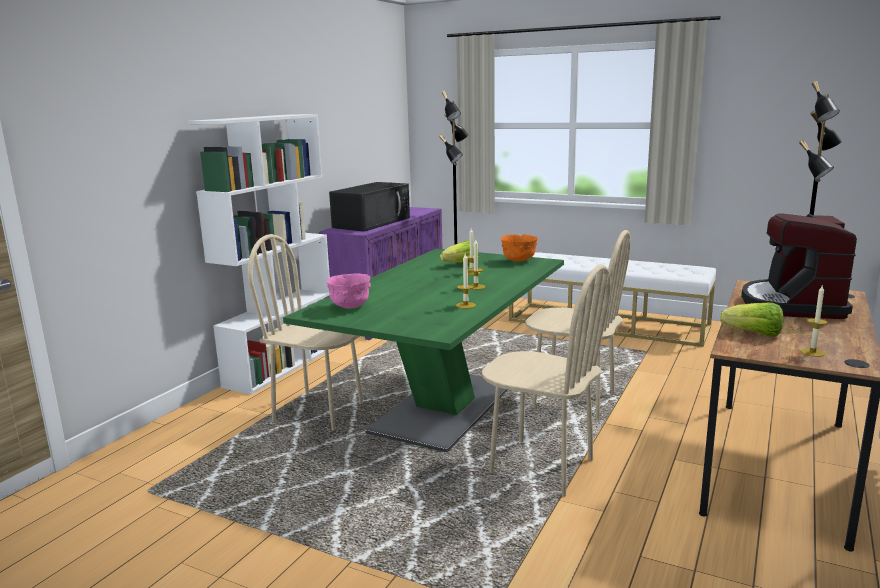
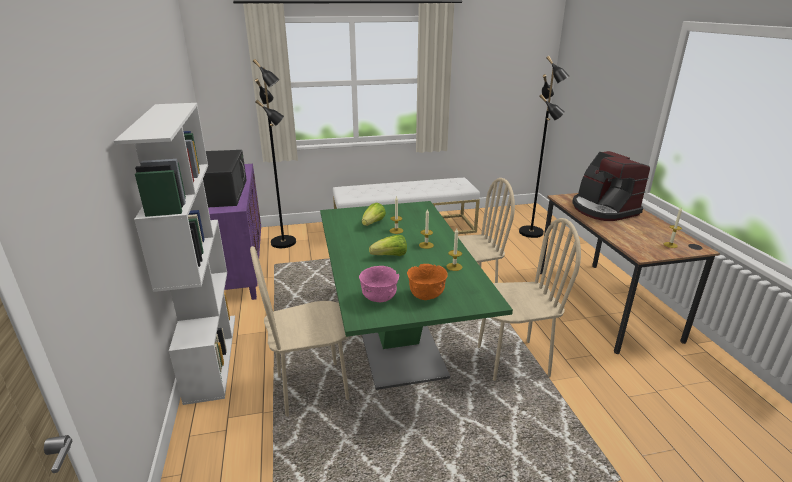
camera: 40 degrees left, 10 degrees up
orange bowl [501,234,538,262] -> orange bowl moved to [407,264,448,300]
lettuce [720,303,783,336] -> lettuce moved to [369,235,407,256]

